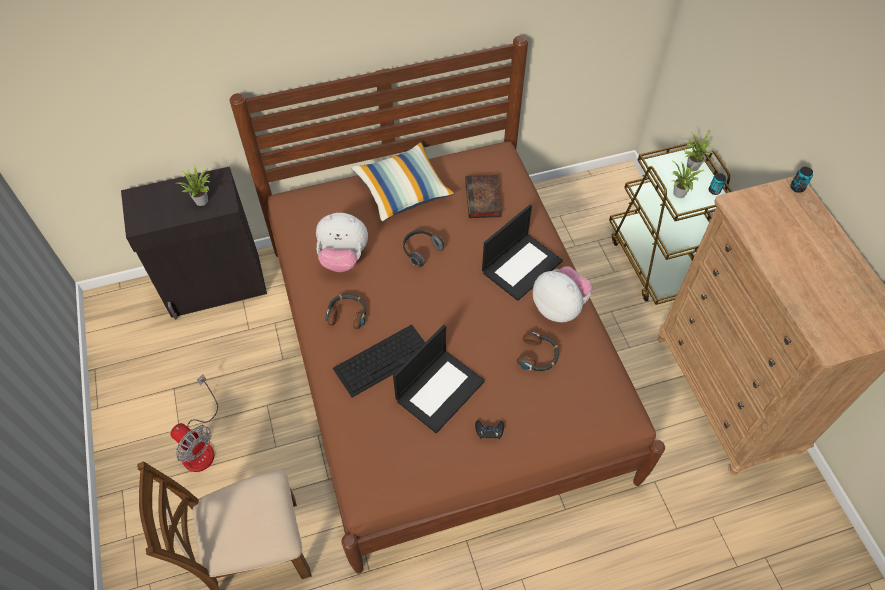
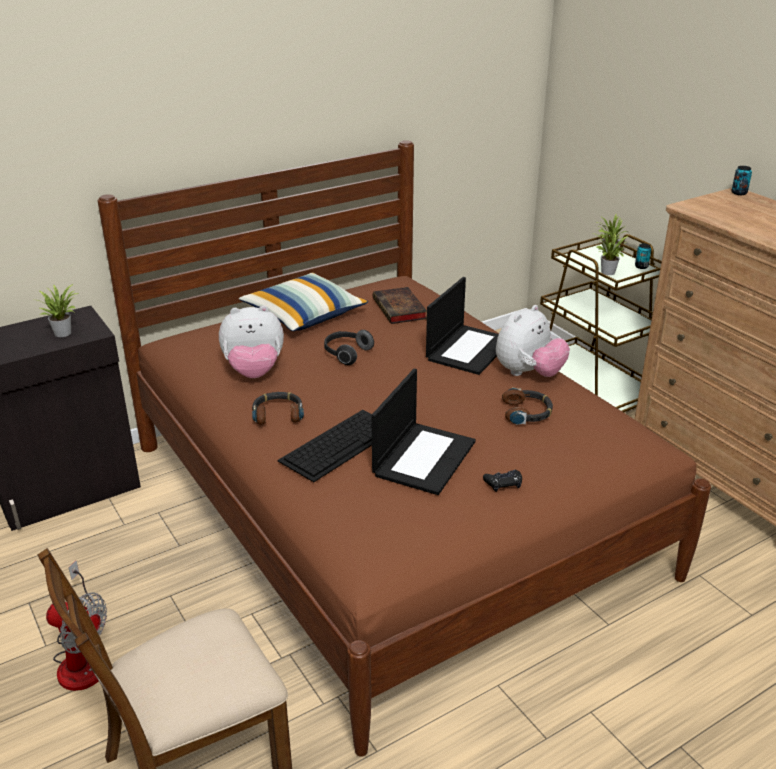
camera: 15 degrees left, 25 degrees down
plush toy [533,266,593,322] -> plush toy turned 105 degrees clockwise [496,305,570,377]

